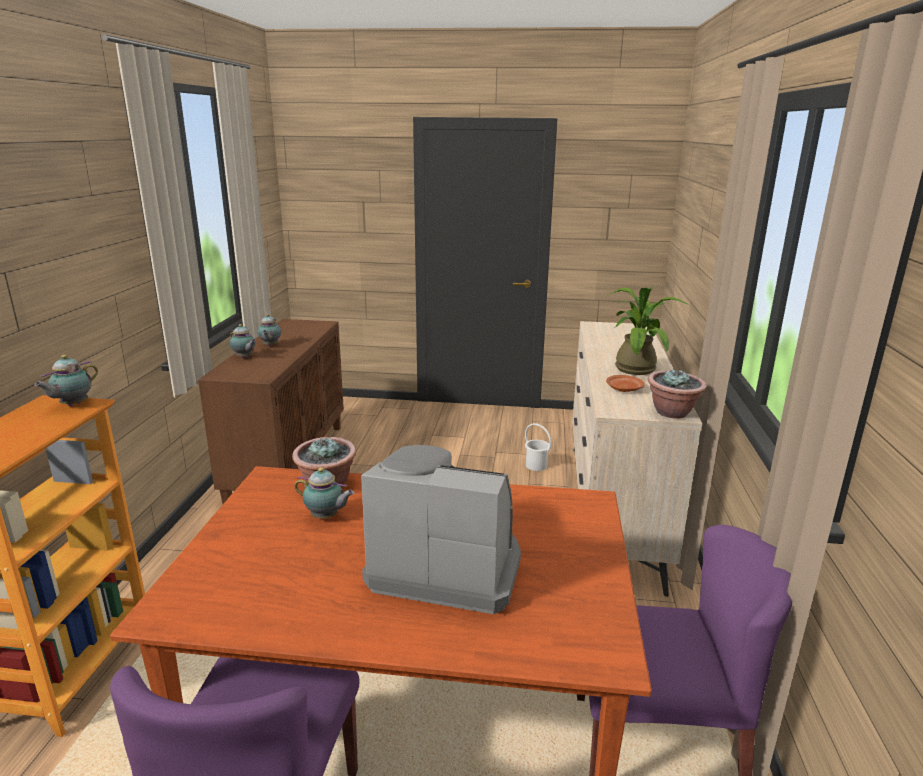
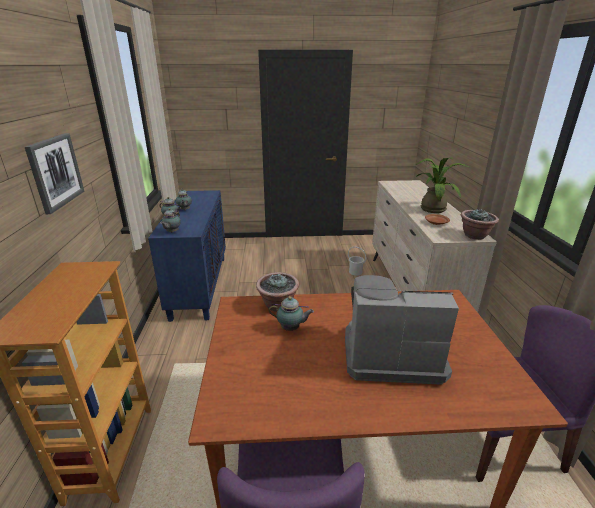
camera: 10 degrees left, 5 degrees up
teapot [34,355,98,406] -> teapot moved to [160,208,181,233]
brown cabinet [198,319,344,504] -> blue cabinet [148,190,226,322]
none -> picture [25,133,84,214]

